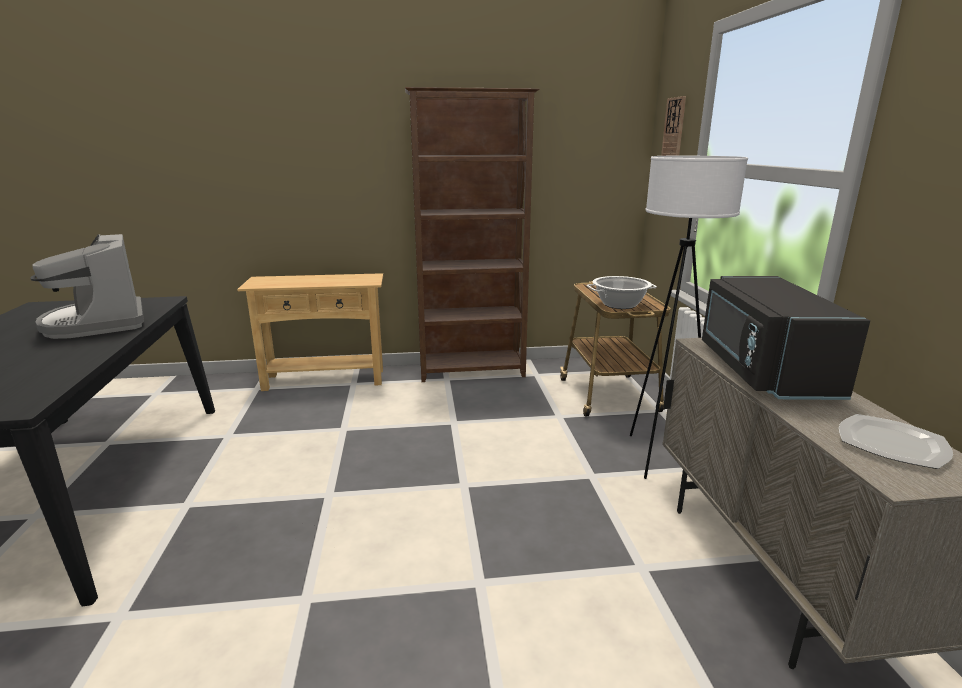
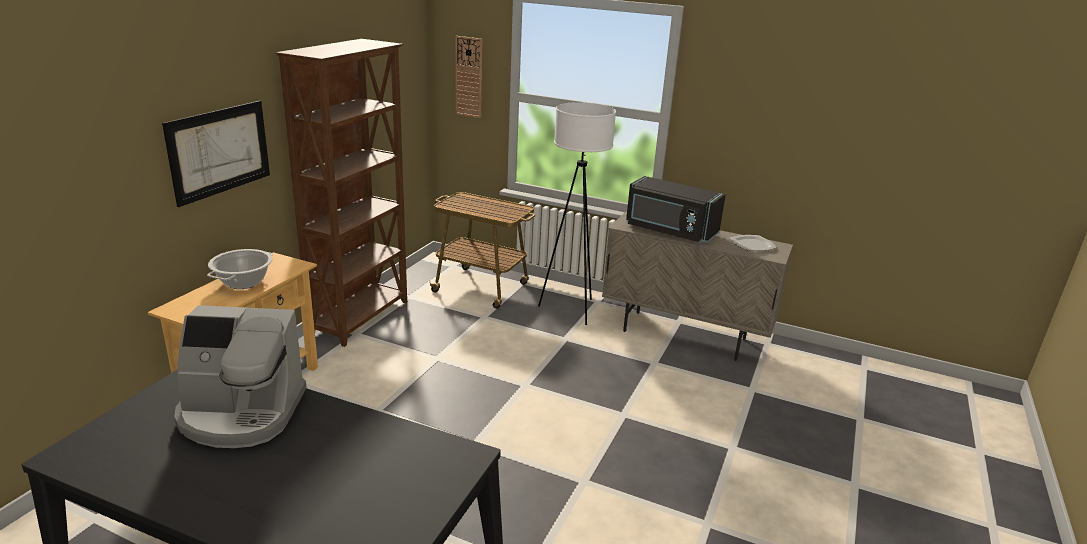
camera: 60 degrees left, 5 degrees up
cooking pot [587,276,657,309] -> cooking pot moved to [207,249,273,289]
none -> picture [162,101,270,207]

